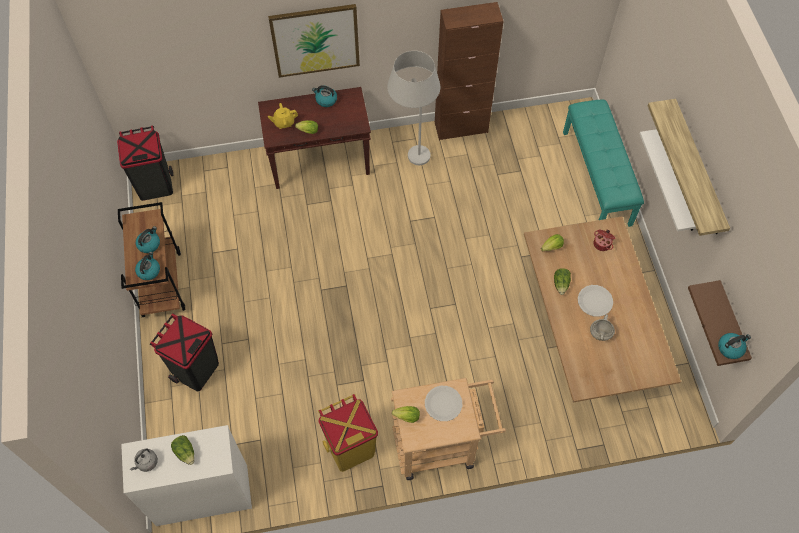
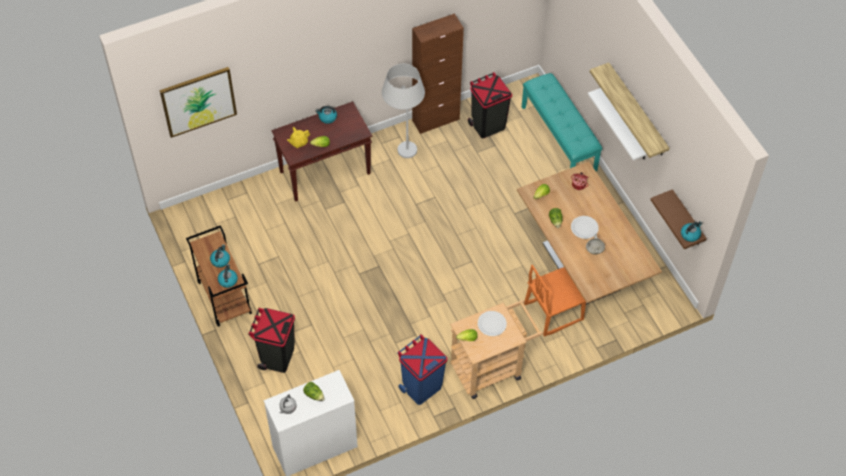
camera: 15 degrees left, 5 degrees down
black trash can [117,125,173,201] -> black trash can moved to [468,72,512,138]
picture [268,4,360,78] -> picture moved to [159,67,237,138]
yellow trash can [318,394,378,472] -> blue trash can [397,334,448,405]
none -> orange chair [524,265,586,337]

